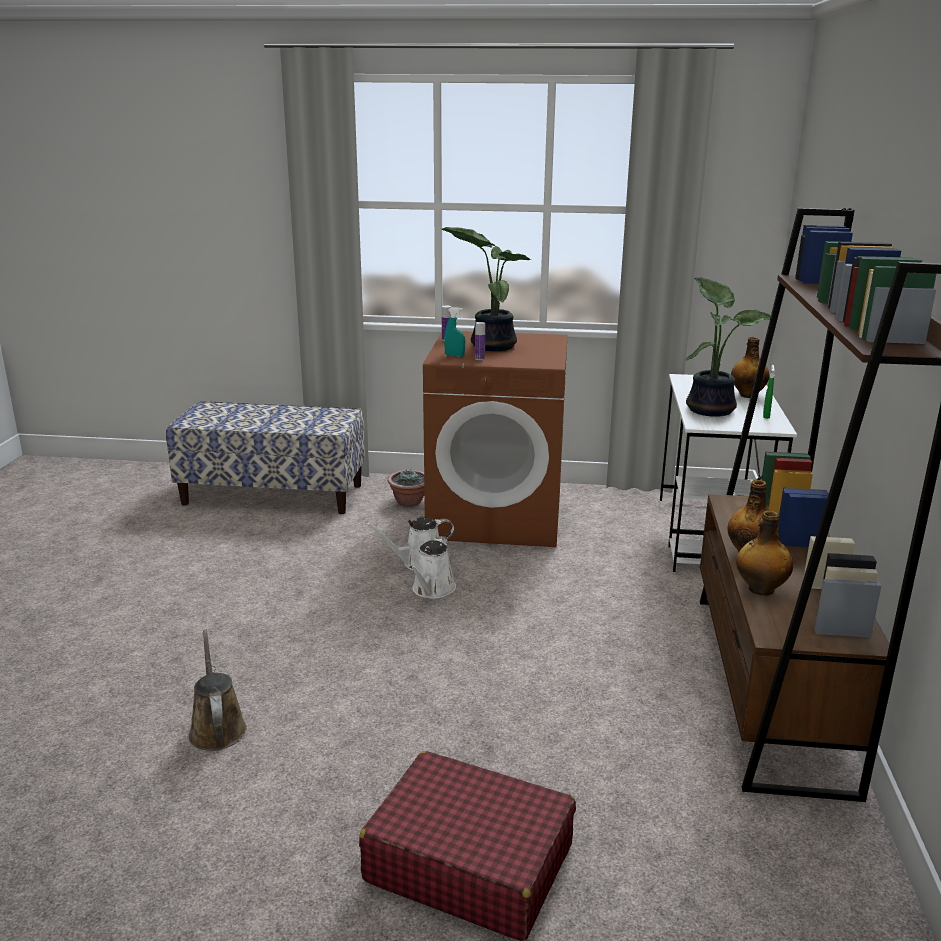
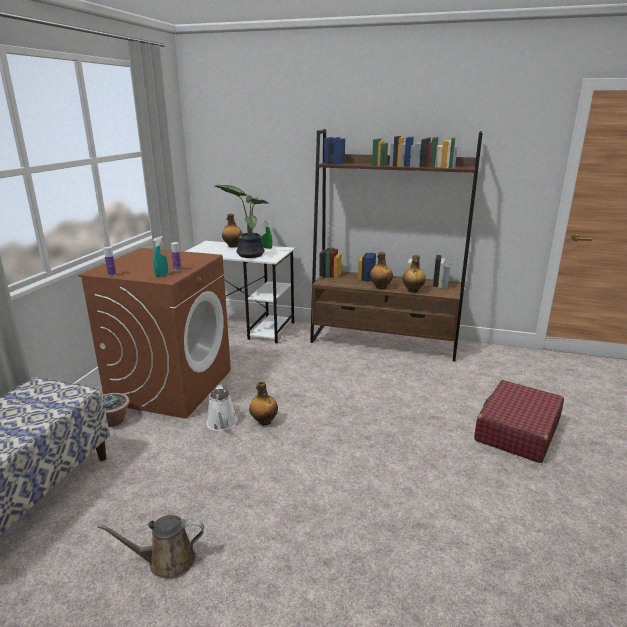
camera: 80 degrees left, 0 degrees up
brown watering can [189,629,247,751] -> brown watering can moved to [97,515,204,579]
white watering can [409,536,456,599] -> bottle [249,381,278,425]
potted plant [441,227,532,351] -> none

